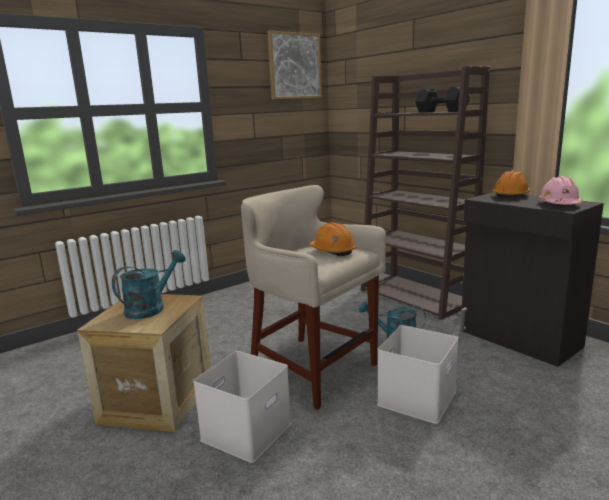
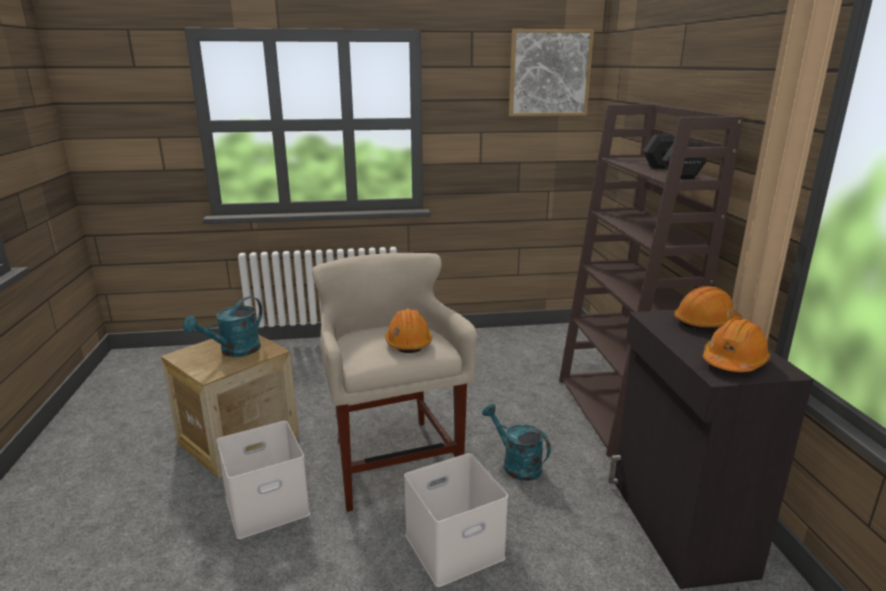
camera: 30 degrees right, 5 degrees up
turquoise watering can [112,250,186,319] -> turquoise watering can turned 150 degrees clockwise [183,296,262,357]
pink hard hat [539,176,582,204] -> orange hard hat [703,319,771,372]

